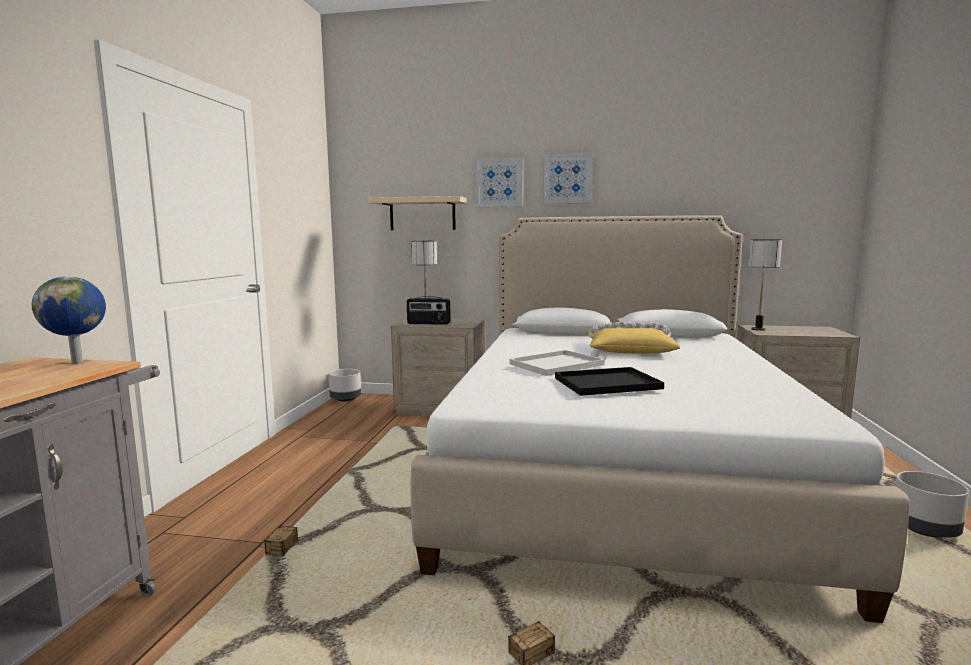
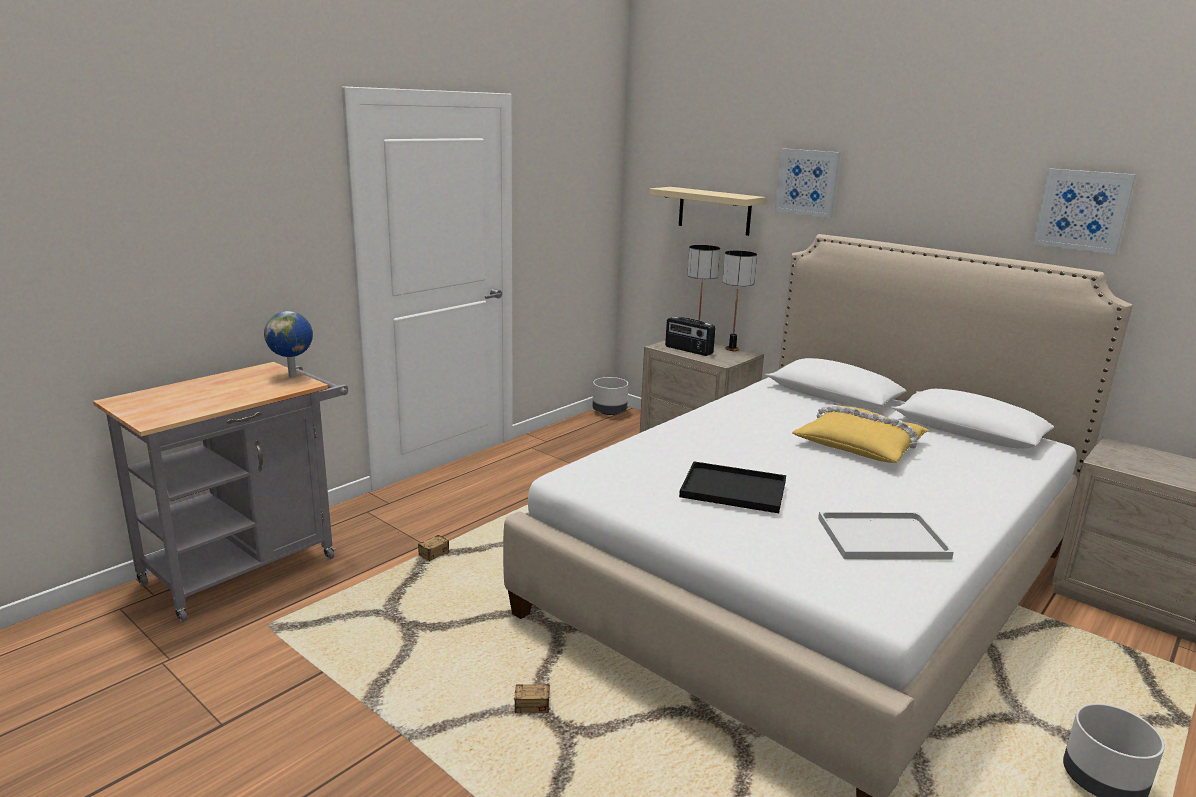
camera: 30 degrees right, 10 degrees up
white tray [509,350,605,376] -> white tray moved to [818,512,954,559]
picture [543,153,593,204] -> picture moved to [1032,169,1136,254]
table lamp [748,239,782,330] -> table lamp moved to [723,251,757,351]

